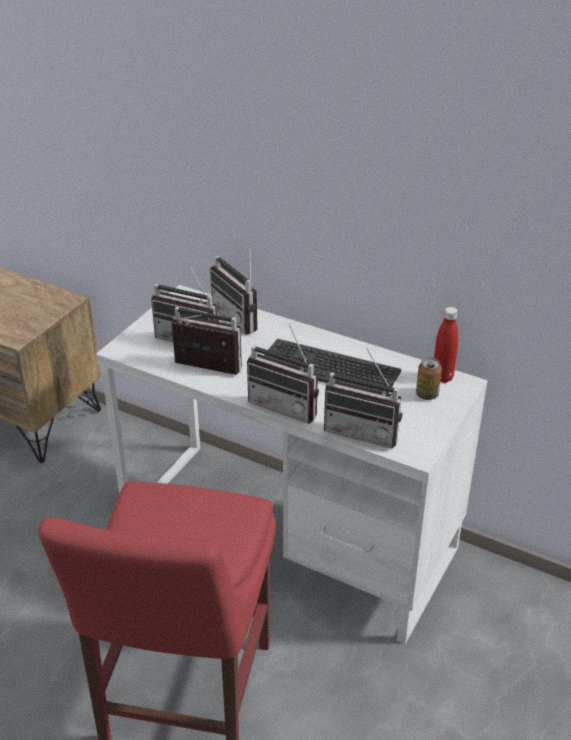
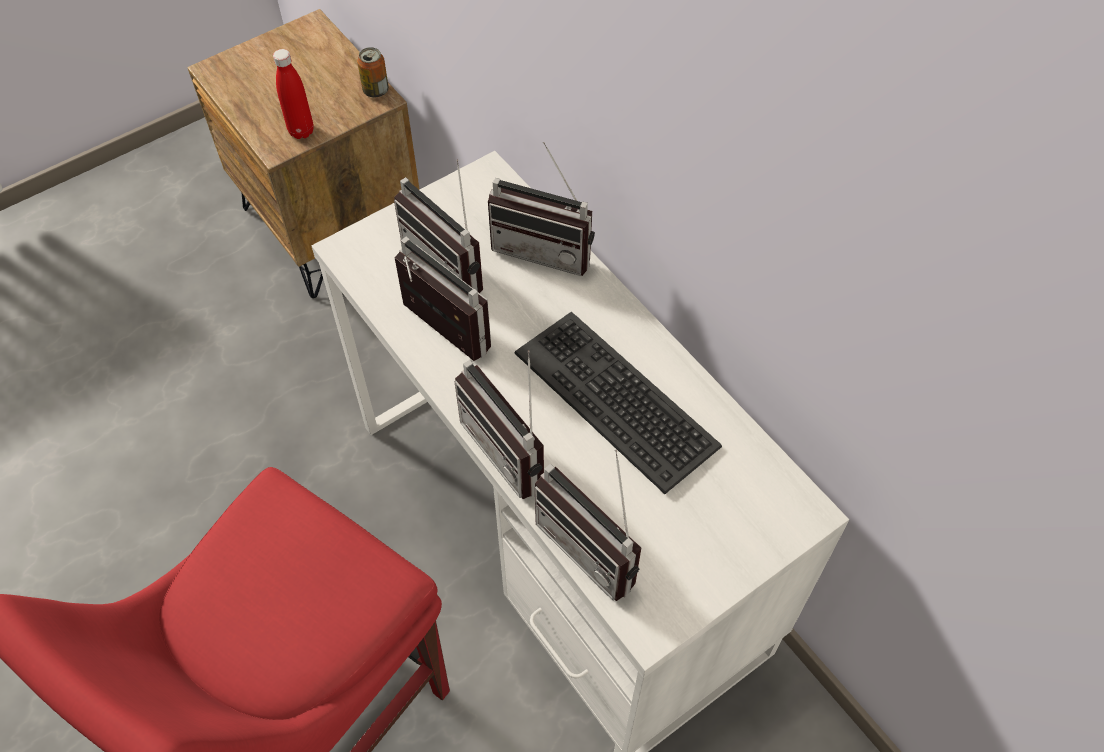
camera: 25 degrees right, 20 degrees up
radio [210,244,258,335] -> radio turned 60 degrees counterclockwise [488,142,595,276]
can [416,357,442,400] -> can moved to [357,47,389,98]
red bottle [434,307,458,383] -> red bottle moved to [273,49,314,139]

